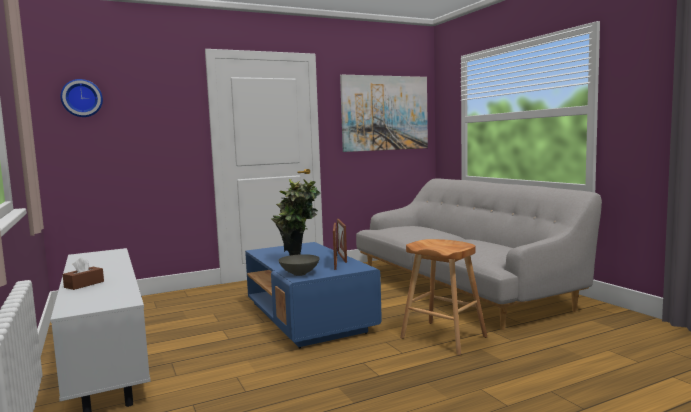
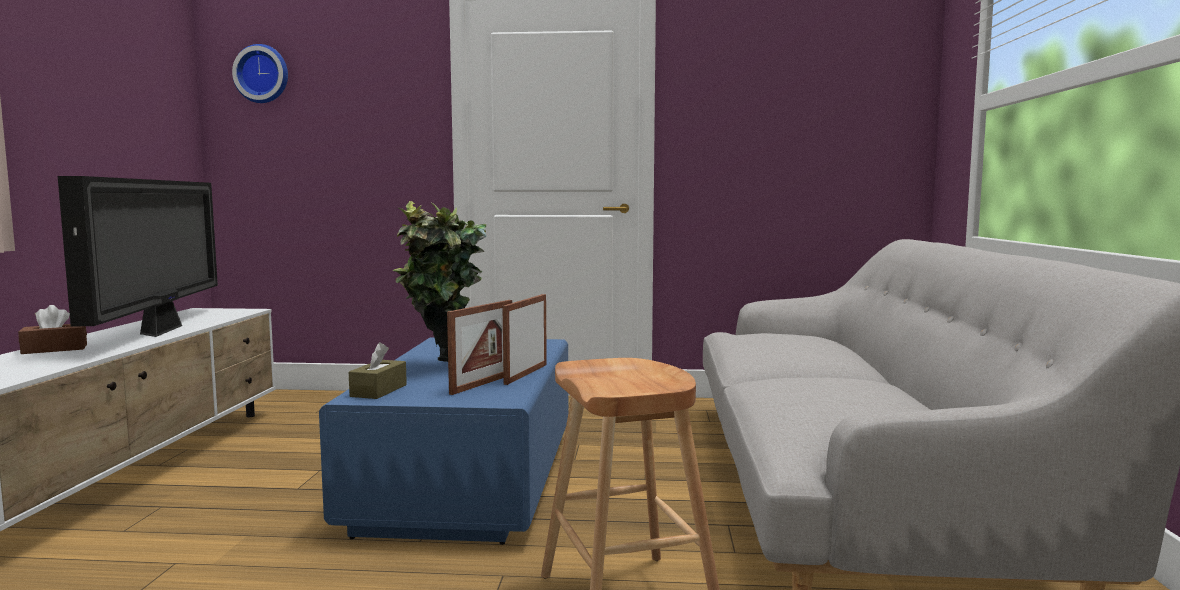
camera: 30 degrees right, 0 degrees up
grey bowl [278,254,320,276] -> brown tissue box [349,342,407,399]
picture [340,75,428,152] -> none
none -> television [58,176,218,337]

